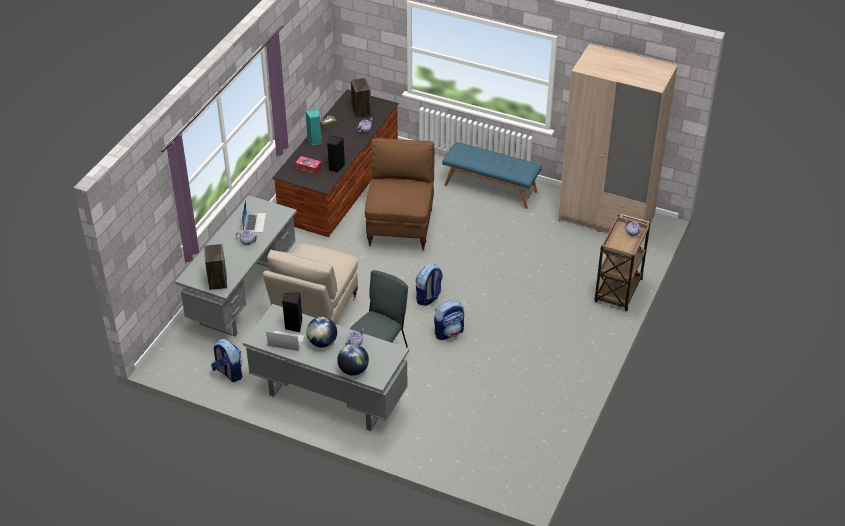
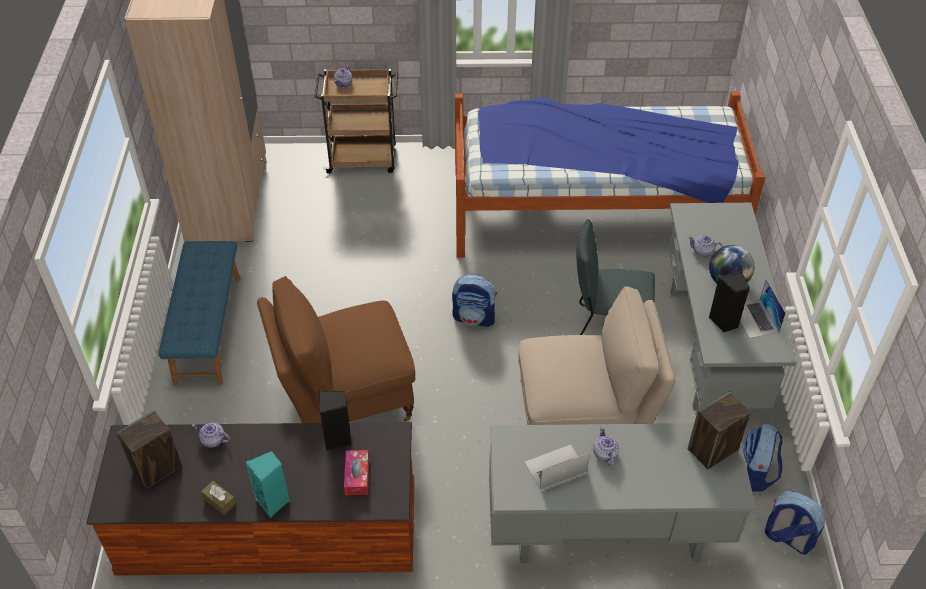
camera: 115 degrees left, 5 degrees up
globe [337,344,369,376] -> none
backpack [434,300,464,340] -> backpack moved to [765,491,825,554]
none -> bed [455,91,765,258]

